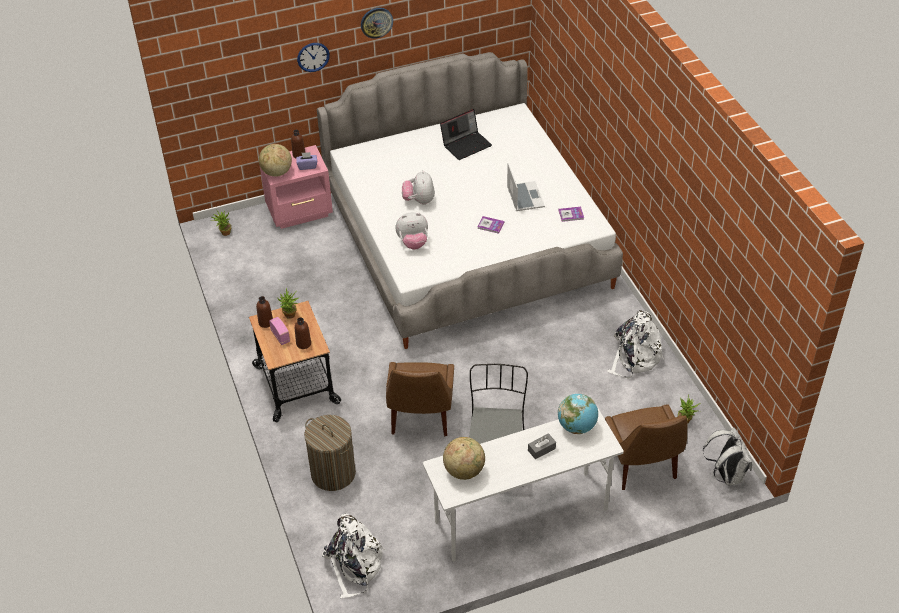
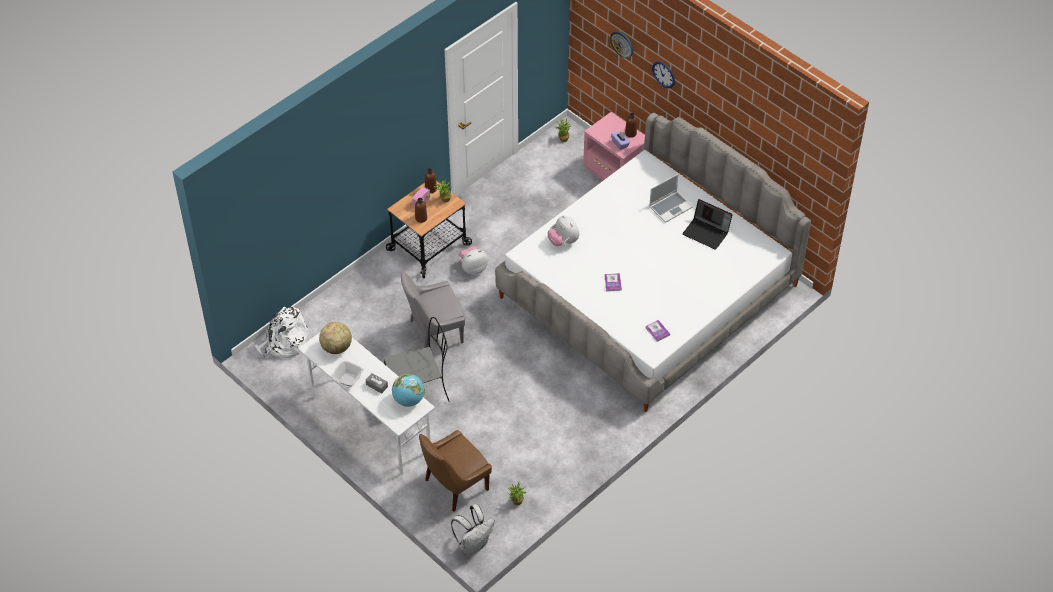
camera: 65 degrees right, 5 degrees up
globe [259,144,292,177] -> none
laundry basket [304,415,356,491] -> none
wall clock [361,8,393,39] -> wall clock moved to [610,31,633,58]
brown chair [386,362,454,436] -> grey chair [401,271,465,348]
plush toy [402,170,435,205] -> plush toy moved to [459,246,488,275]
laptop [507,163,545,211] -> laptop moved to [649,174,693,223]
white backpack [607,310,664,378] -> none
none -> bowl [332,360,364,387]

